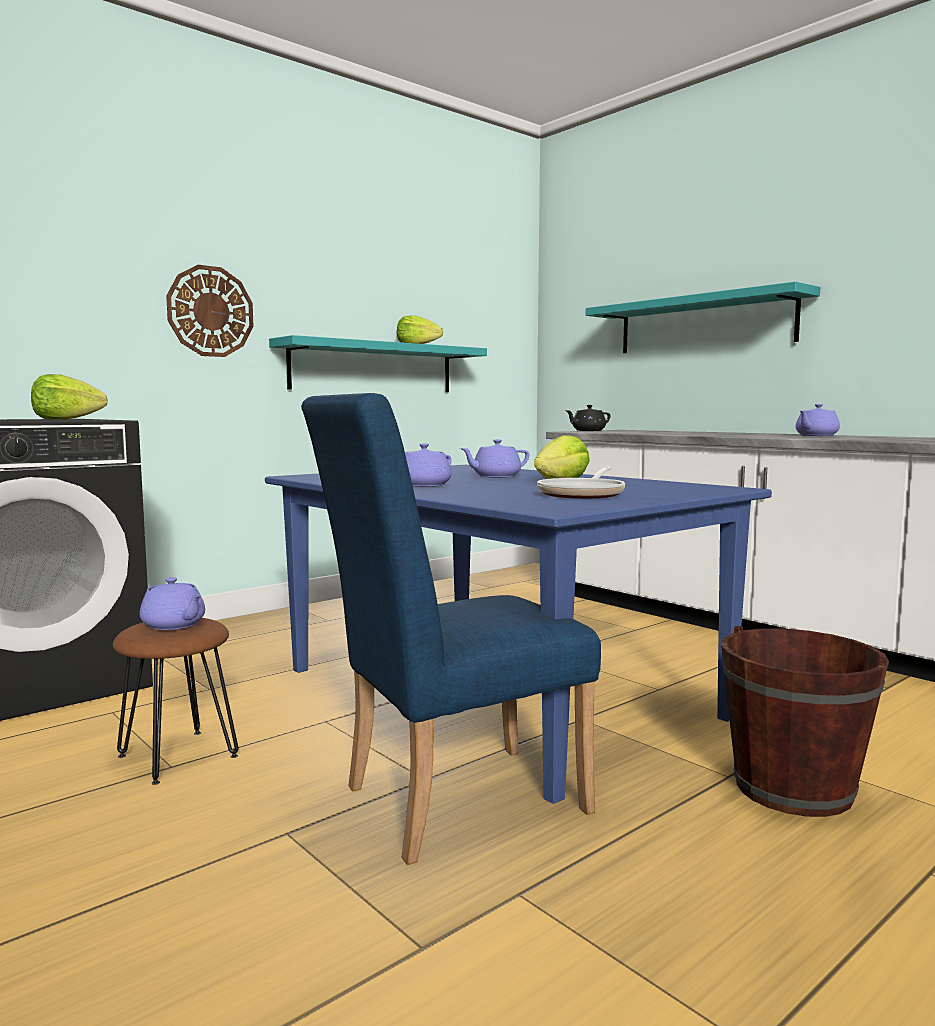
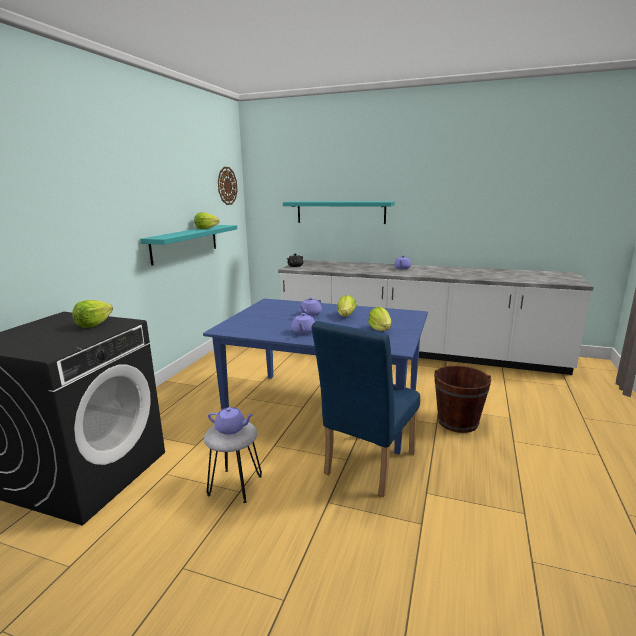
camera: 30 degrees left, 10 degrees up
brown stool [113,618,238,785] -> grey stool [204,422,262,503]
wall clock [166,265,254,357] -> wall clock moved to [218,167,238,205]
frying pan [537,466,625,499] -> lettuce [368,307,391,331]

